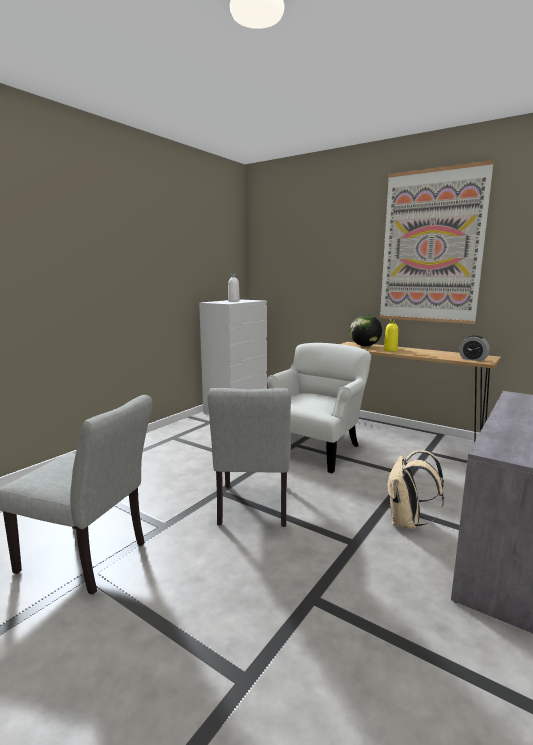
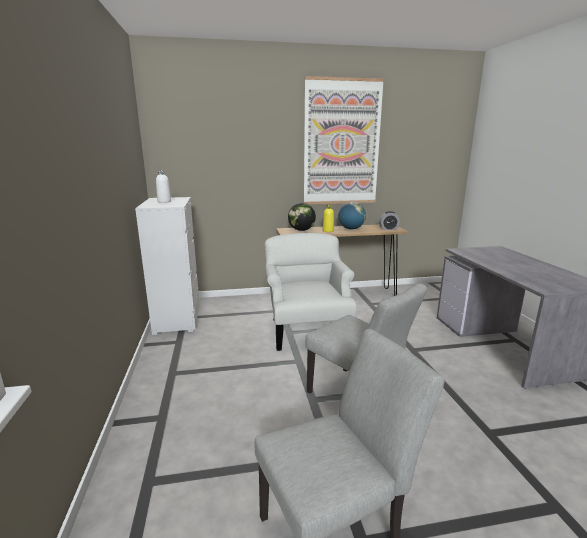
camera: 45 degrees left, 5 degrees up
beige backpack [386,450,444,529] -> none
none -> globe [338,202,366,230]

